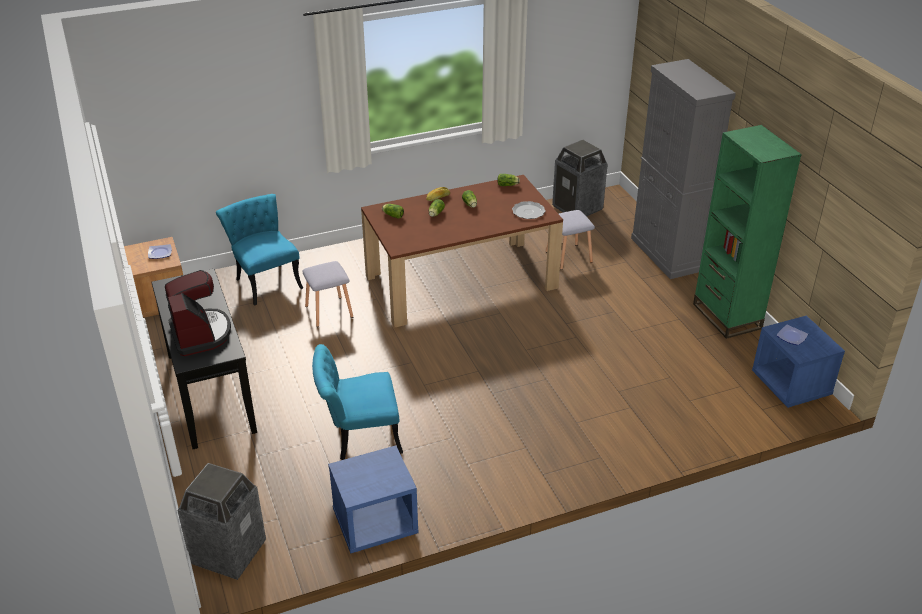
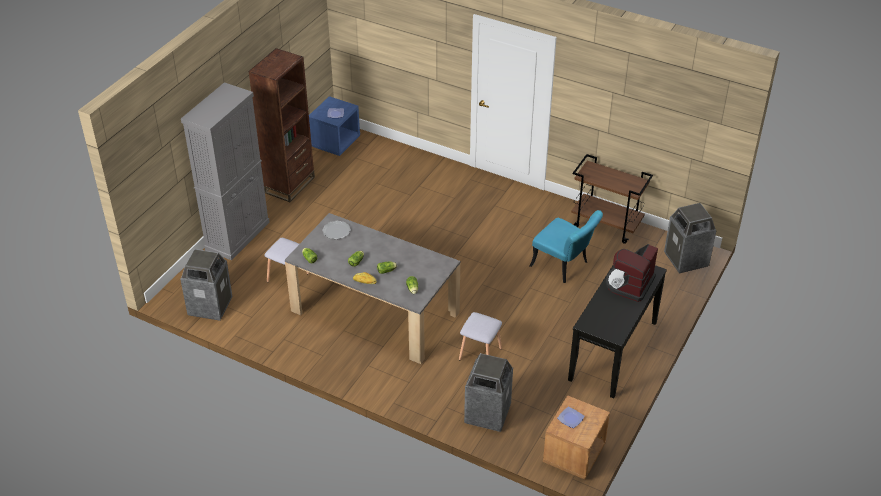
camera: 130 degrees left, 5 degrees up
turquoise chair [216,194,303,305] -> trash can [464,353,513,432]
blue nightstand [328,446,419,554] -> brown cart [571,154,653,244]
brown dining table [361,175,563,328] -> grey dining table [285,213,460,364]
green bookcase [693,125,802,339] -> brown bookcase [248,48,315,202]

